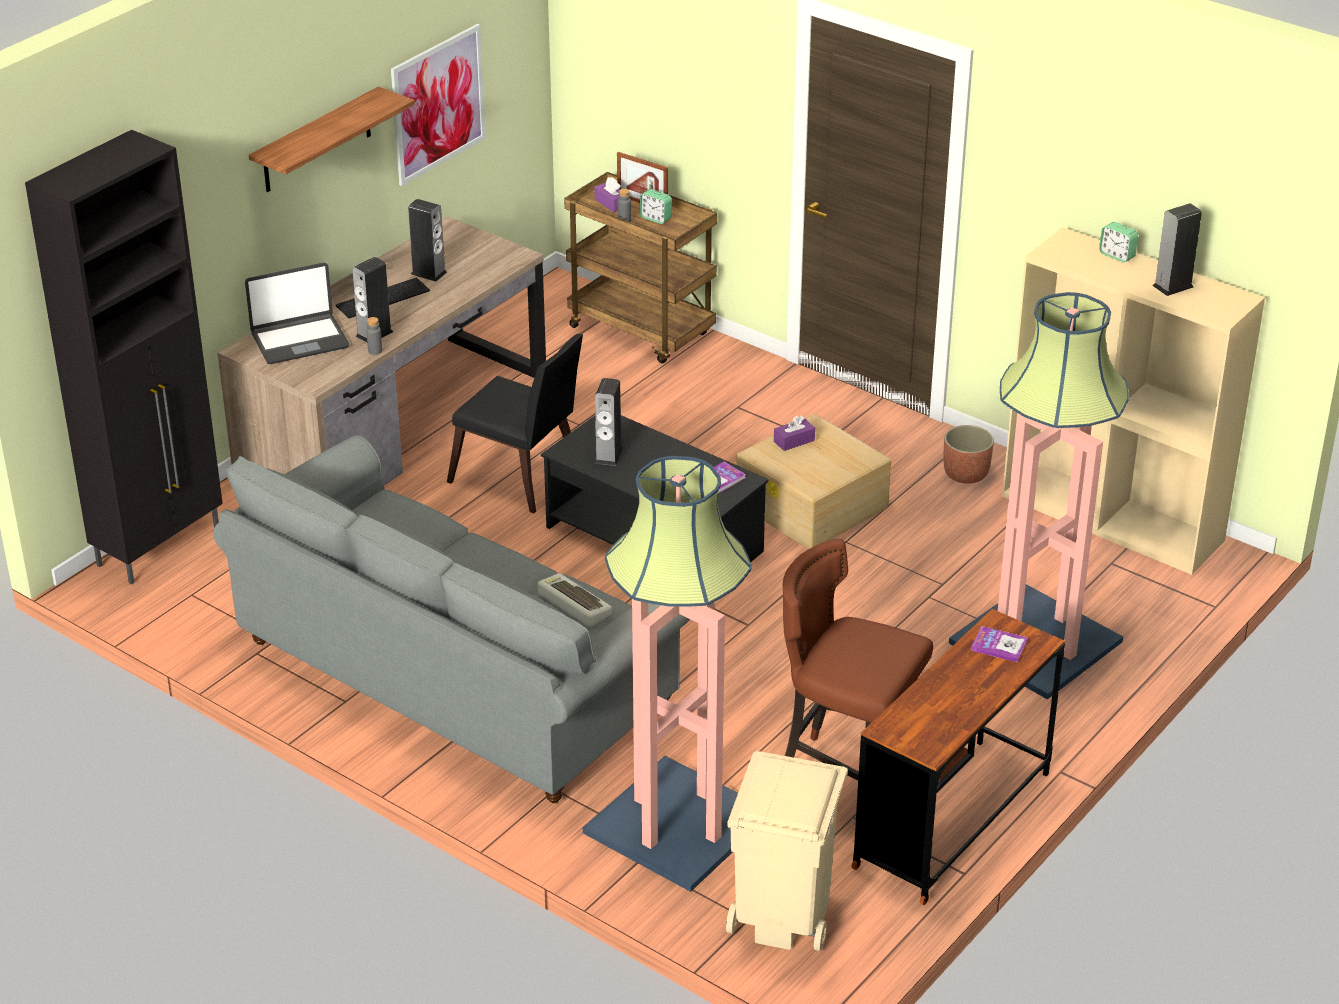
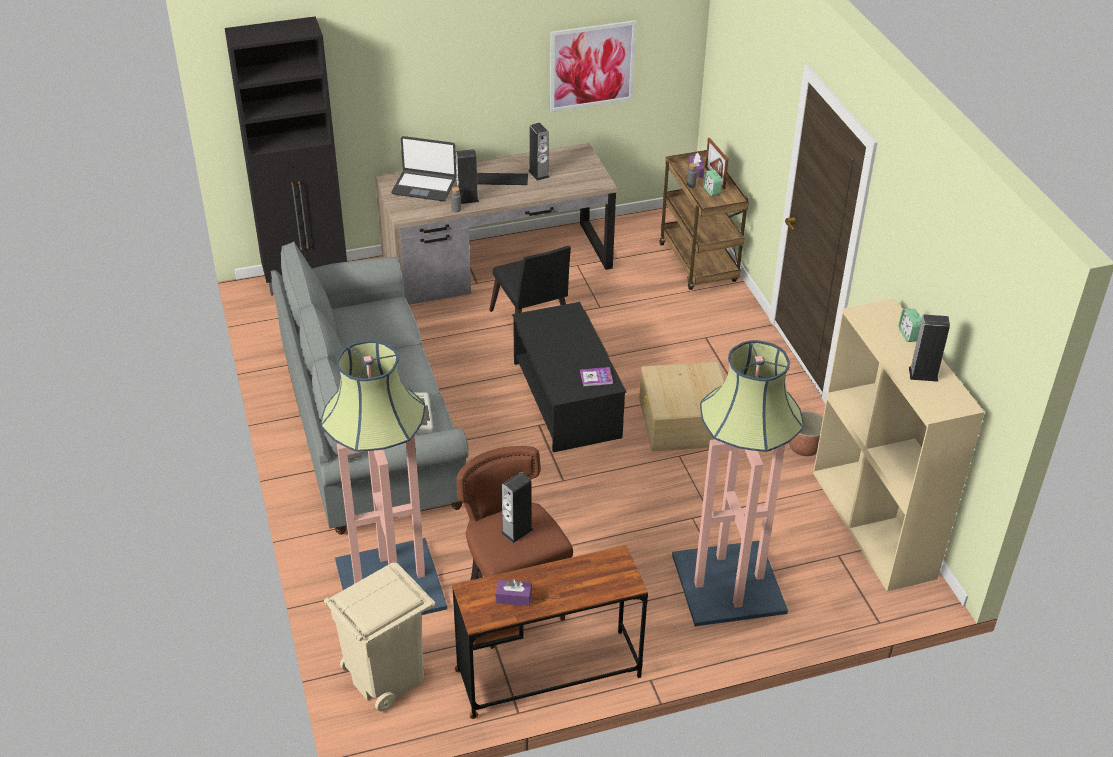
camera: 35 degrees right, 5 degrees up
shelf [249,87,415,192] -> none
speaker [594,378,623,466] -> speaker moved to [501,472,534,543]
purple tissue box [774,416,815,451] -> purple tissue box moved to [496,579,532,606]
book [971,626,1028,662] -> none

